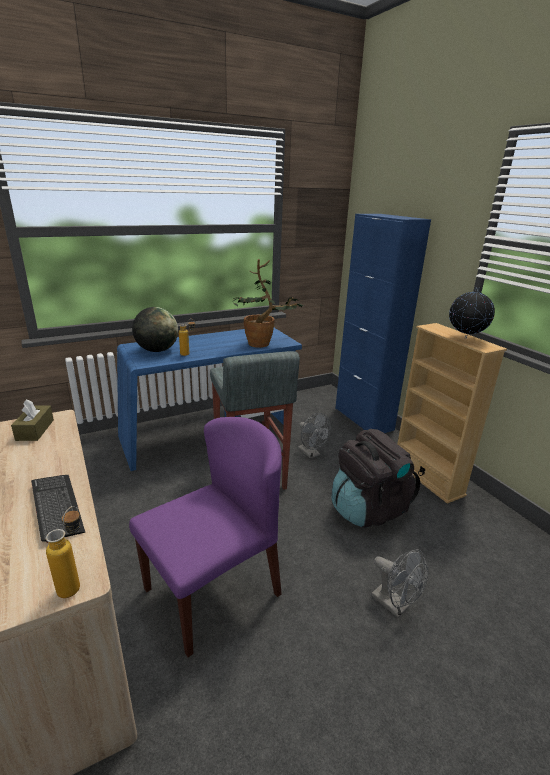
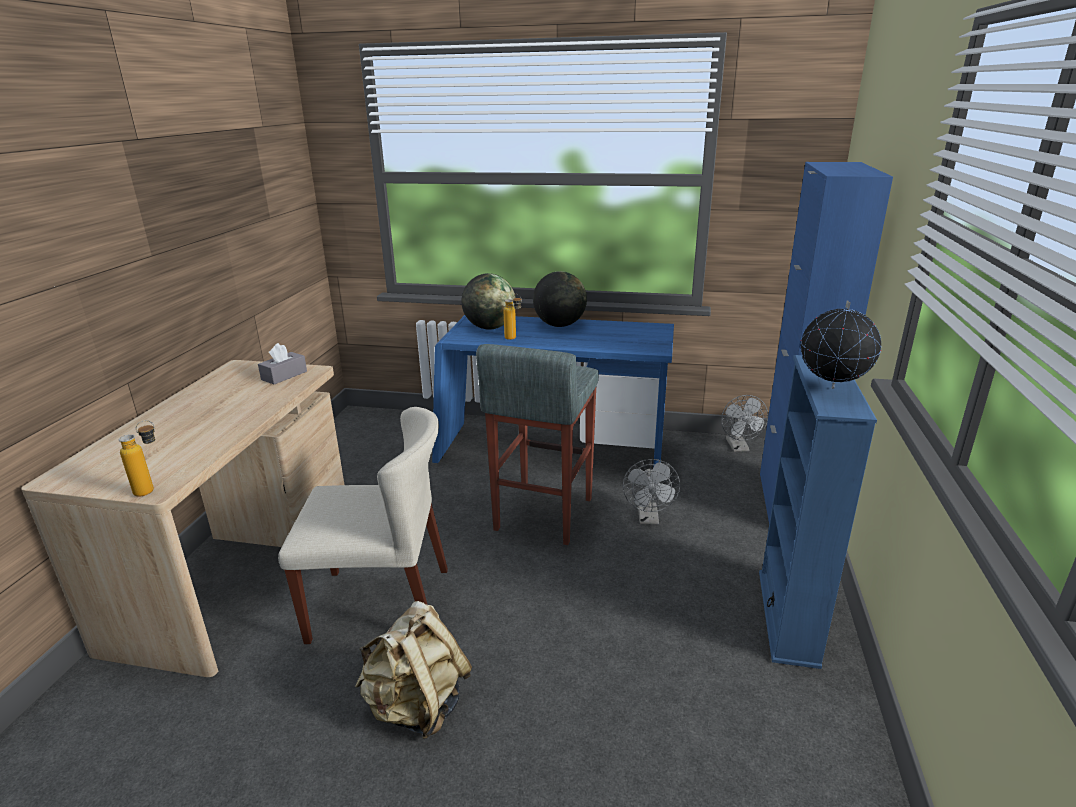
camera: 40 degrees right, 0 degrees up
brown tissue box [11,399,54,441] -> grey tissue box [258,343,307,384]
keyboard [31,475,85,543] -> none
purple chair [129,417,282,657] -> beige chair [278,407,448,644]
potted plant [232,259,304,348] -> none
black backpack [332,429,420,528] -> none
grey fan [371,549,428,618] -> grey fan moved to [721,395,768,452]
beige bookcase [397,323,507,504] -> blue bookcase [759,355,877,669]
none -> beige backpack [355,601,472,739]
none -> globe [533,271,587,327]

